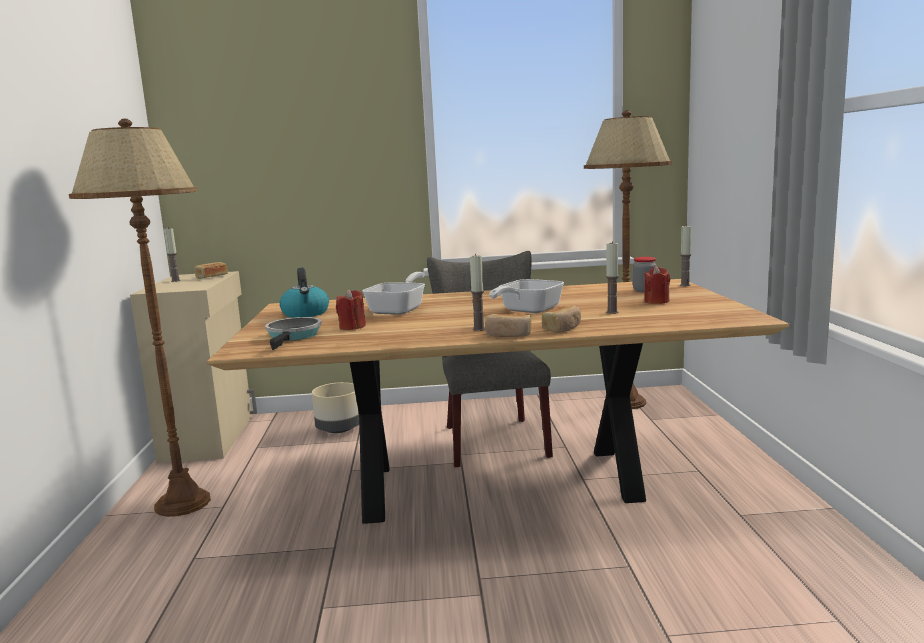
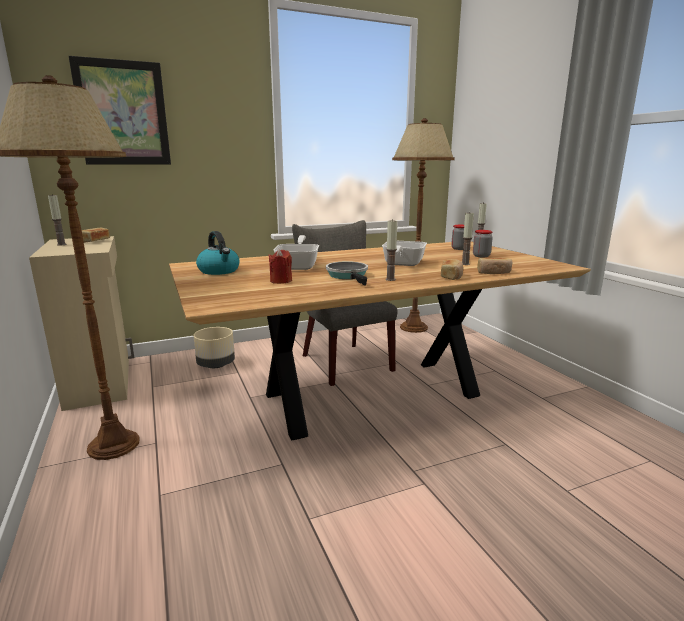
camera: 20 degrees left, 5 degrees up
frying pan [265,317,322,350] -> frying pan moved to [326,261,368,286]
bread [485,314,531,337] -> bread moved to [477,258,512,274]
red candle [644,266,670,304] -> jar [473,230,493,257]
none -> picture [69,56,171,164]

